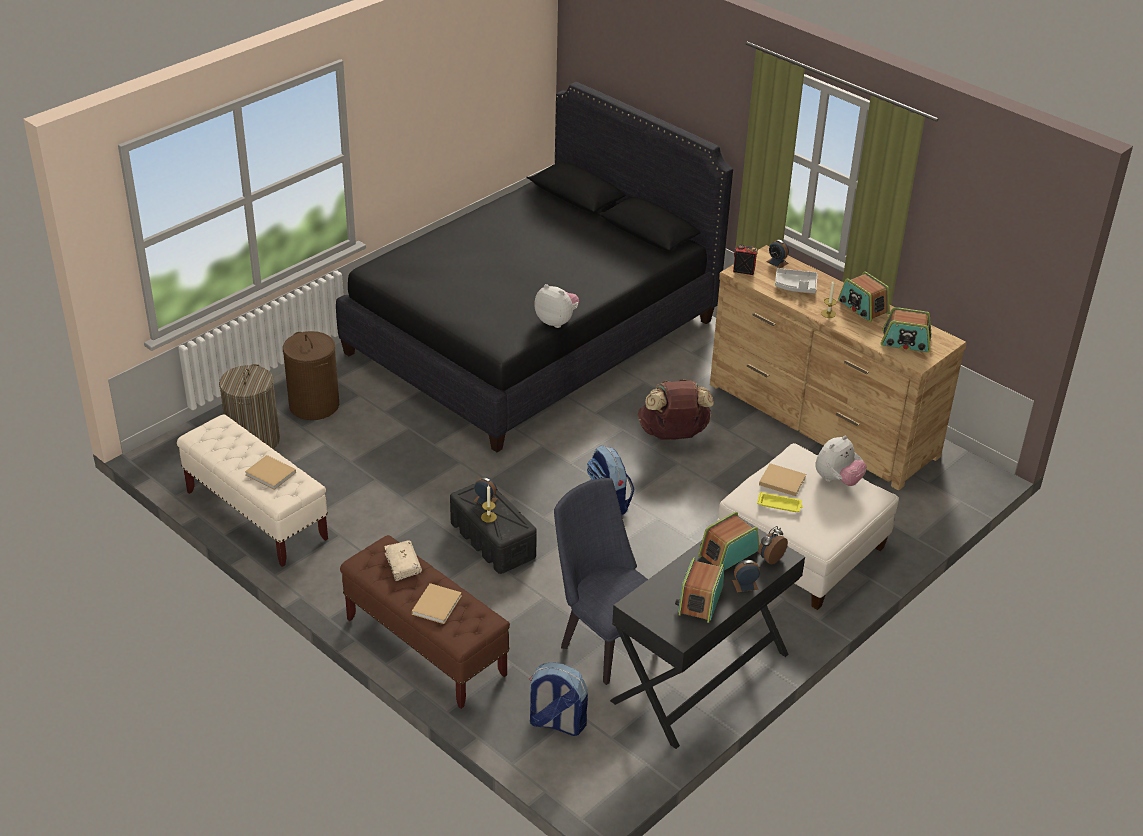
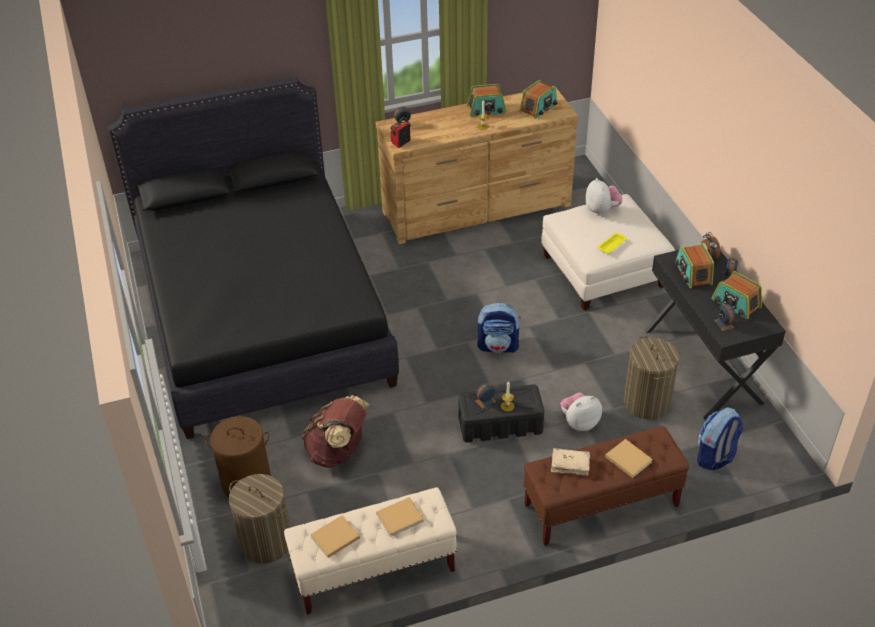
camera: 60 degrees left, 5 degrees up
plush toy [535,284,579,328] -> plush toy moved to [560,393,602,431]
blue chair [554,478,648,685] -> laundry basket [624,336,679,419]
brown backpack [638,379,714,439] -> brown backpack moved to [302,395,370,468]
beige book [759,463,806,496] -> beige book moved to [310,516,360,558]
grey tray [775,268,817,293] -> none
none -> alarm clock [714,304,735,331]

